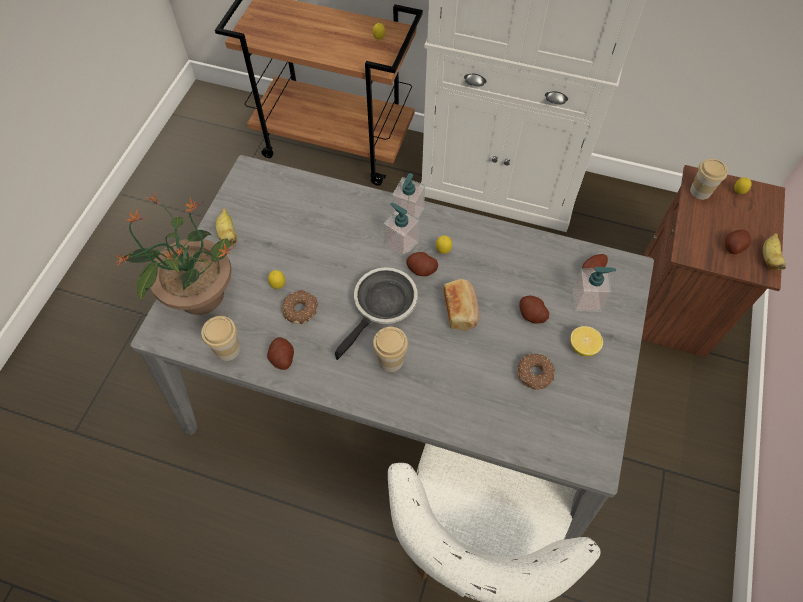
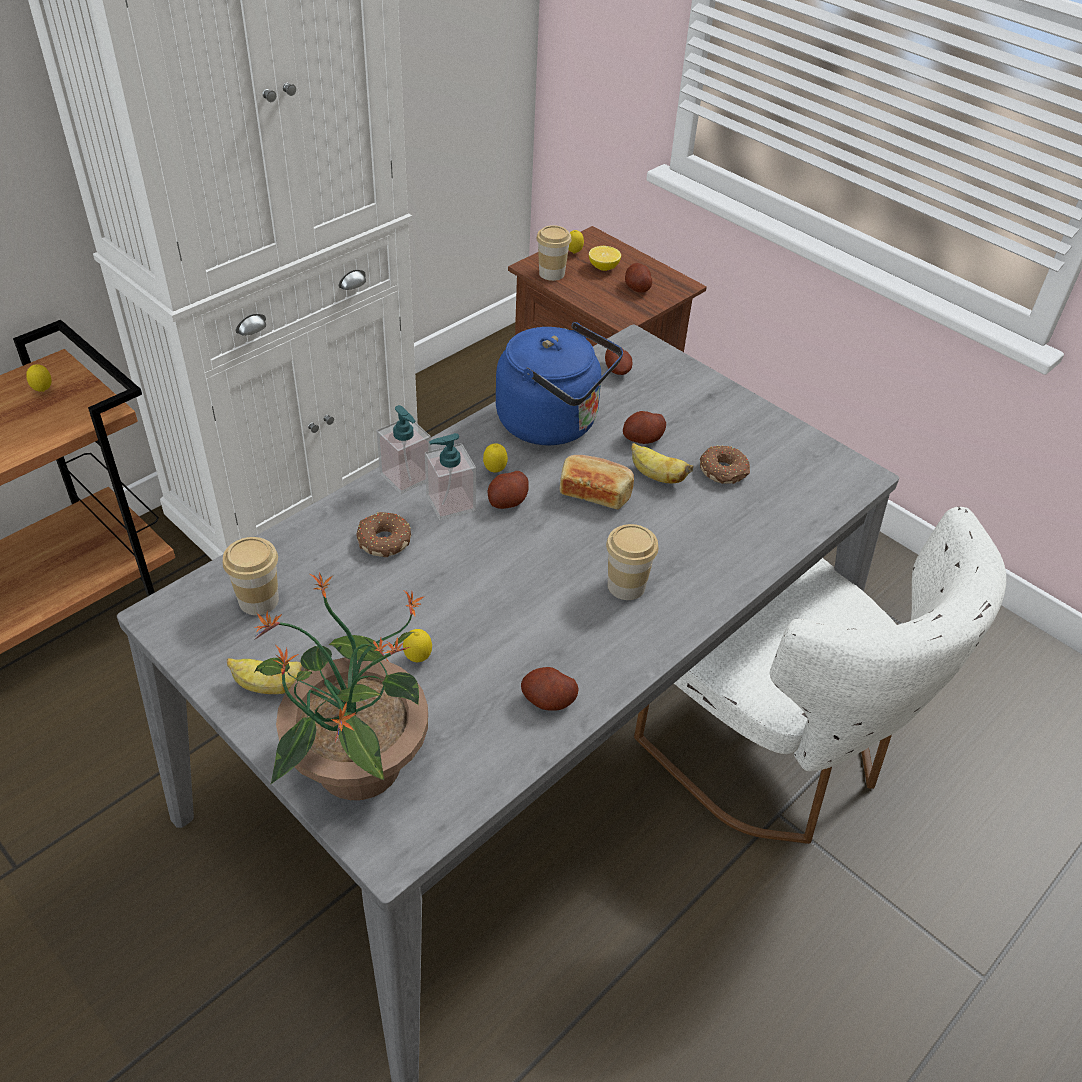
camera: 65 degrees left, 15 degrees down
cup [201,316,240,361] -> cup moved to [223,537,279,615]
donut [282,290,318,324] -> donut moved to [356,512,411,557]
frying pan [335,267,418,360] -> none
lemon [570,326,603,356] -> lemon moved to [589,246,621,271]
soap dispenser [572,267,616,312] -> none
banana [763,233,786,270] -> banana moved to [631,443,693,483]
none -> blue kettle [496,322,623,445]

